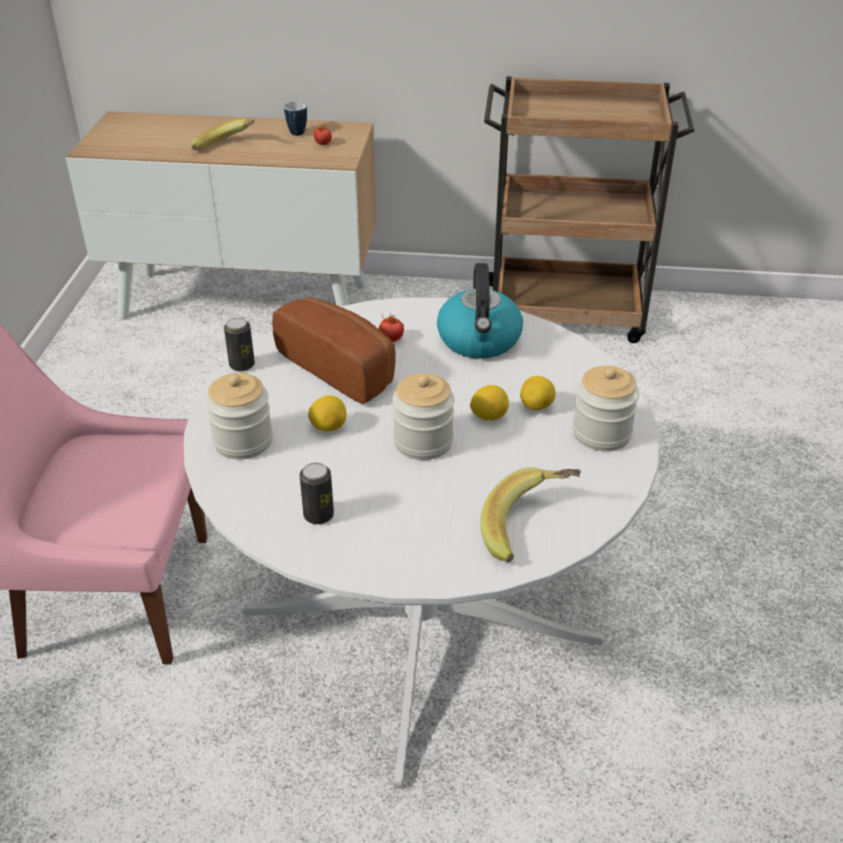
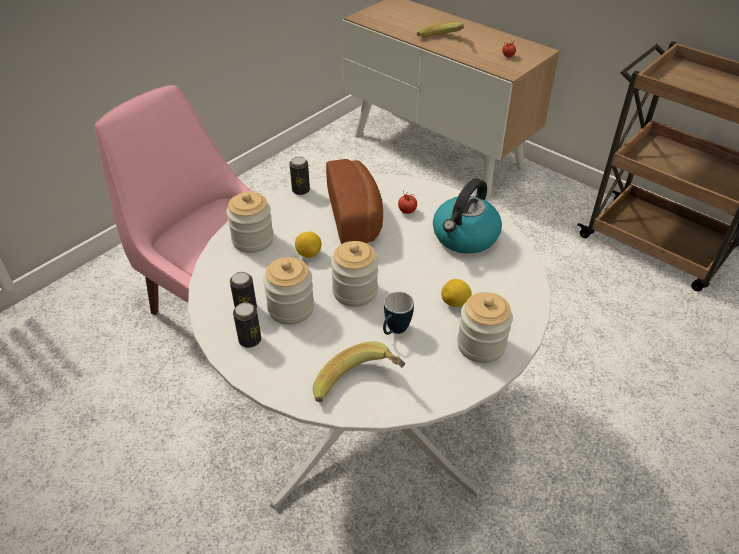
camera: 35 degrees right, 5 degrees up
mug [284,102,307,136] -> mug moved to [383,292,414,335]
lemon [470,385,509,421] -> none
none -> can [233,303,261,348]
none -> jar [263,257,314,325]

